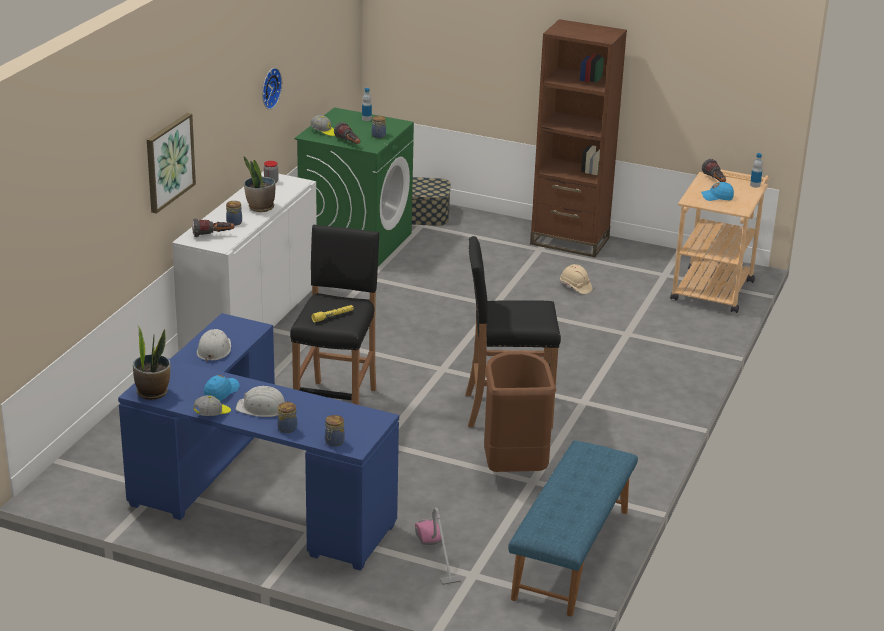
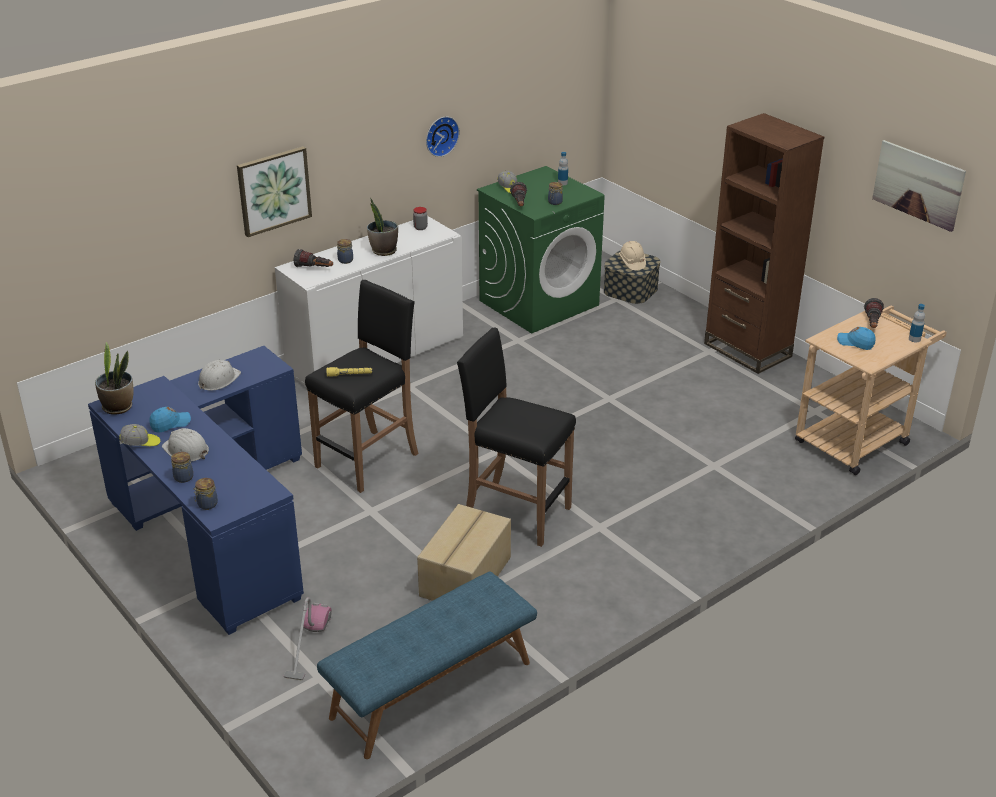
camera: 30 degrees right, 5 degrees up
brown trash can [484,351,556,472] -> cardboard box [417,504,511,601]
beige hard hat [560,264,593,294] -> beige hard hat moved to [619,241,646,270]
none -> picture [872,140,966,232]

